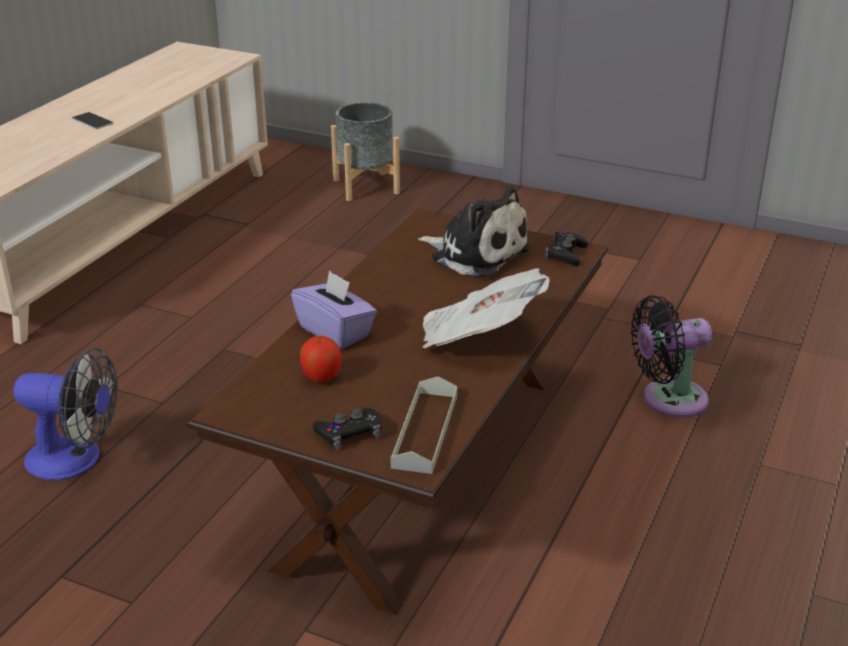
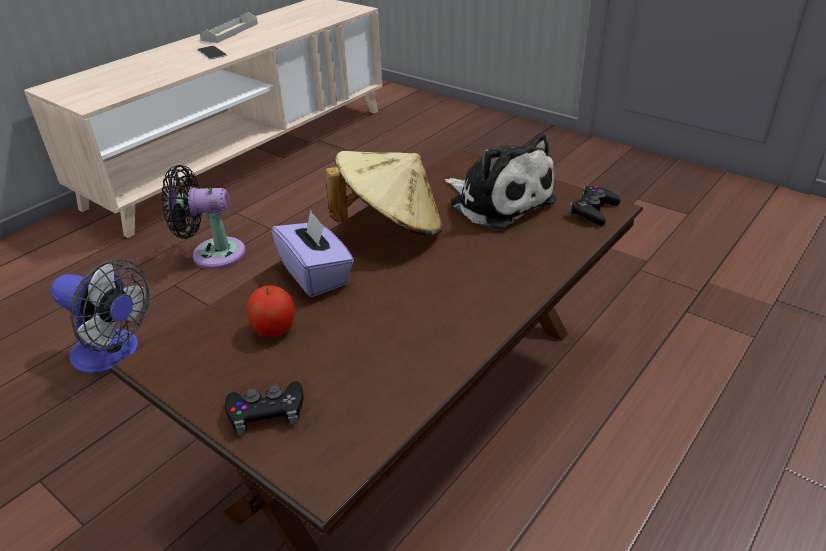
camera: 15 degrees right, 5 degrees up
grey planter [331,102,400,201] -> none
grey tray [390,377,457,474] -> grey tray moved to [200,12,258,43]
newspaper [423,268,550,349] -> none
black fan [631,295,712,418] -> black fan moved to [162,165,246,269]
none -> beige hat [325,151,442,237]

